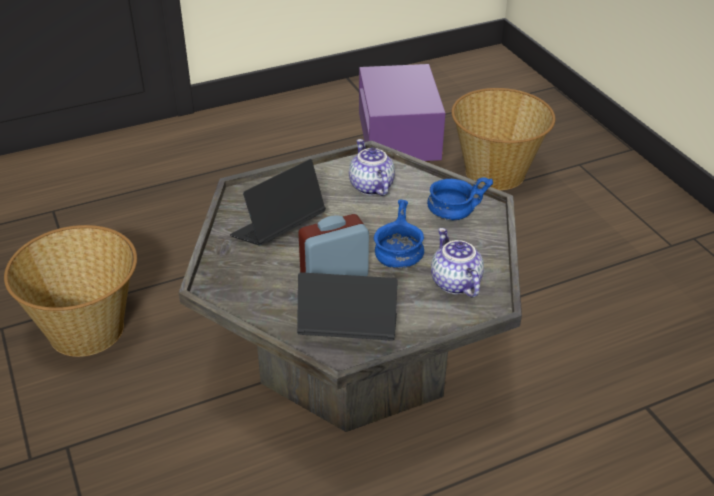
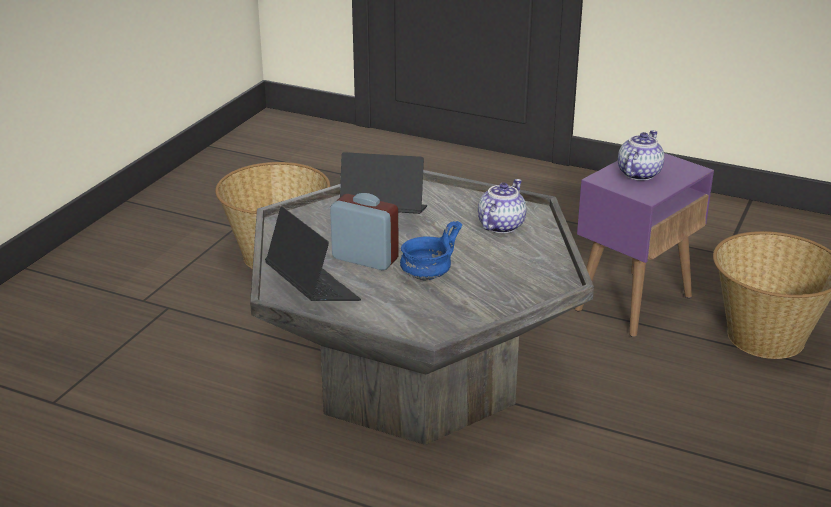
camera: 50 degrees right, 10 degrees down
blue bowl [427,177,493,221] -> none
teapot [431,228,484,297] -> teapot moved to [618,130,664,181]

